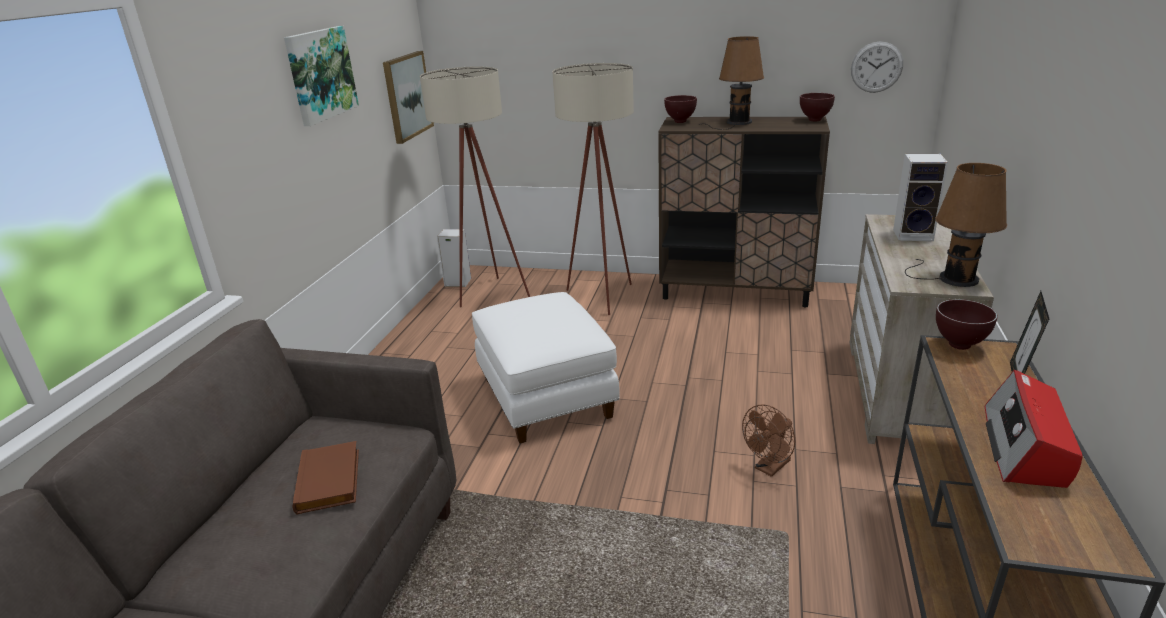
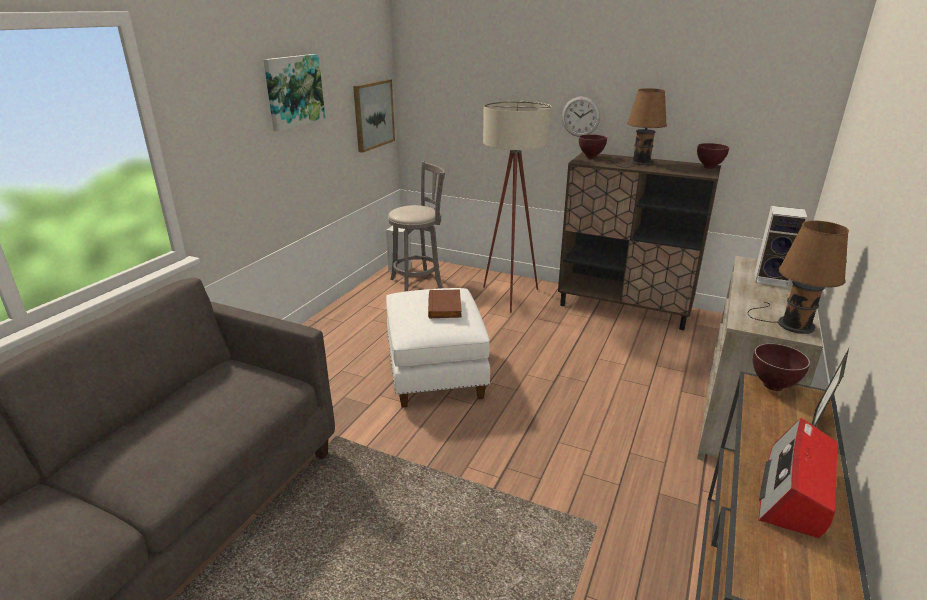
camera: 10 degrees right, 0 degrees up
brown book [293,441,359,515] -> brown book moved to [428,289,462,319]
beige floor lamp [420,66,530,307] -> grey stool [388,161,445,292]
brown fan [742,404,795,477] -> none
wall clock [851,42,903,93] -> wall clock moved to [562,96,600,137]

